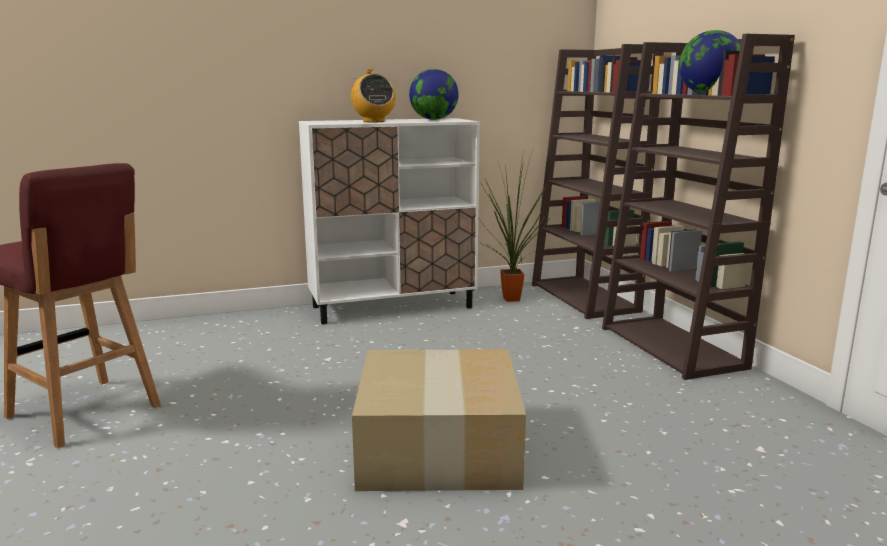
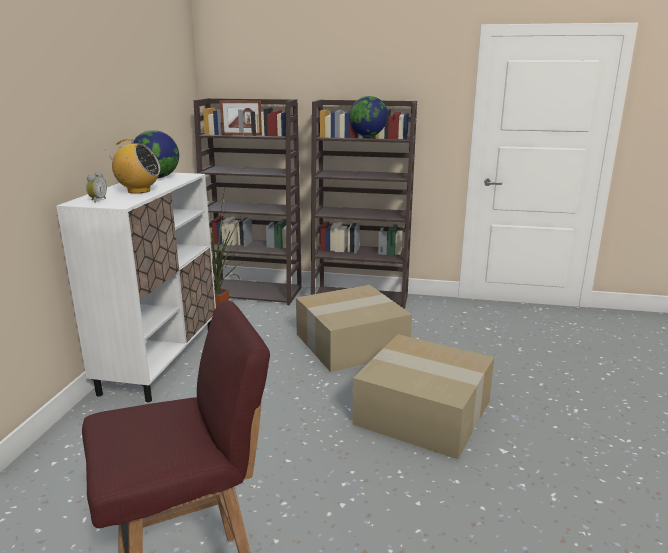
camera: 60 degrees left, 5 degrees up
none -> alarm clock [86,172,107,203]
none -> picture frame [220,100,262,136]
none -> cardboard box [296,285,412,372]

